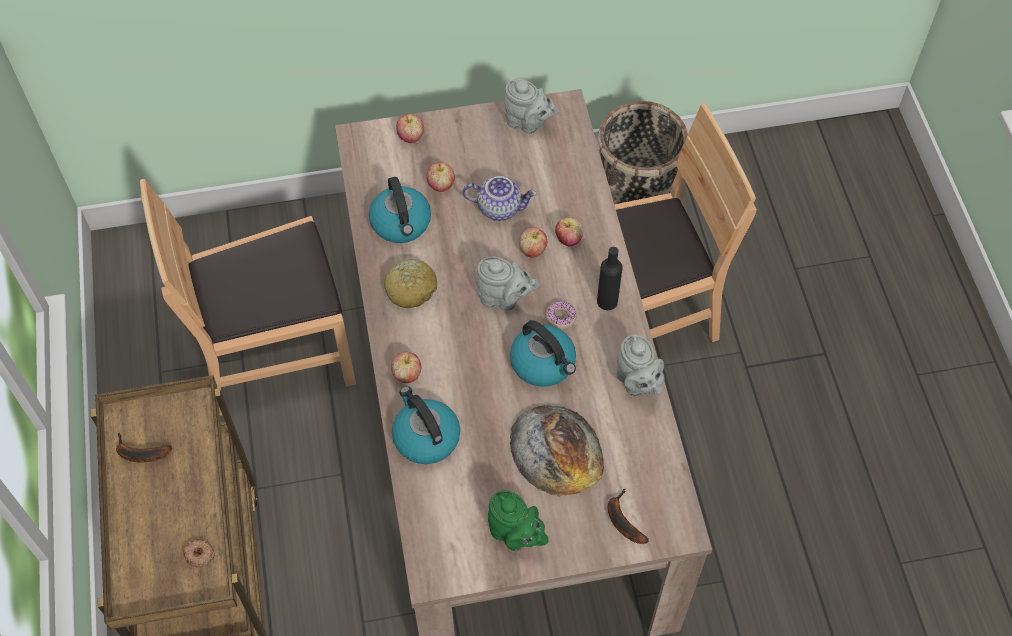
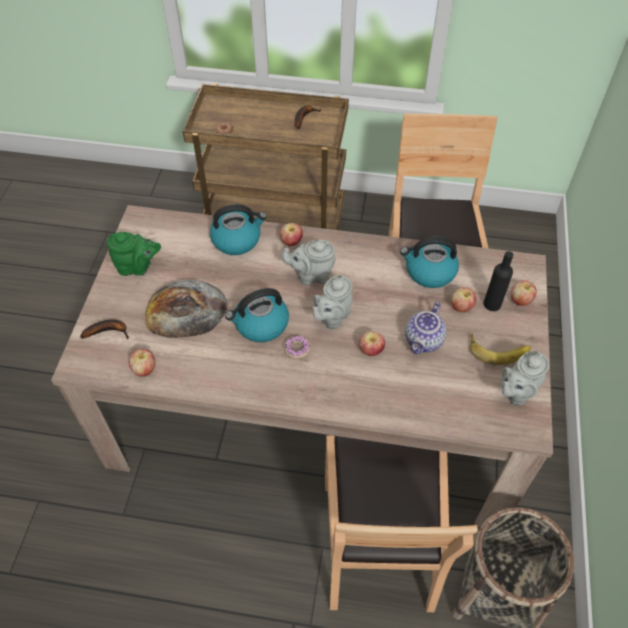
camera: 110 degrees right, 5 degrees down
bread [384,259,437,308] -> none
green teapot [488,490,549,551] -> green teapot turned 150 degrees counterclockwise [107,232,161,276]
apple [555,217,584,246] -> apple moved to [128,349,155,377]
black bottle [597,247,623,310] -> black bottle moved to [483,251,513,311]
grey teapot [616,335,664,396] -> grey teapot moved to [282,240,336,285]
none -> banana [470,333,530,365]

